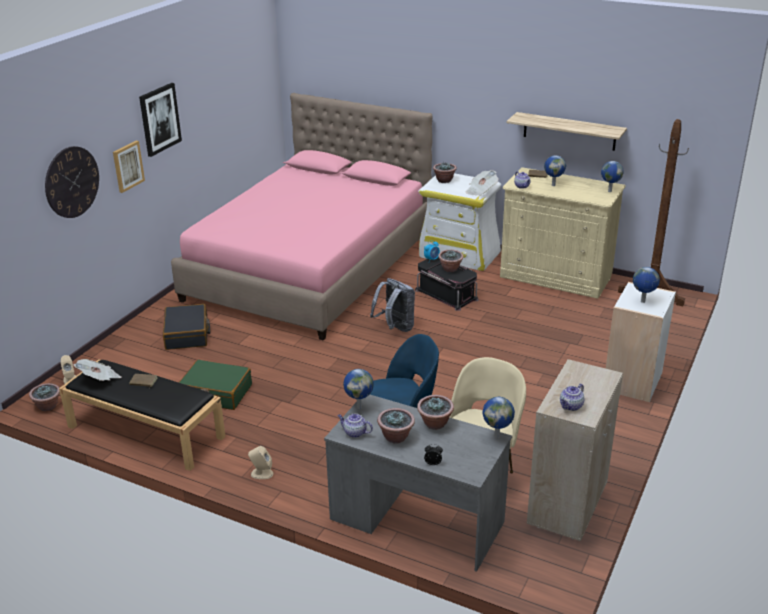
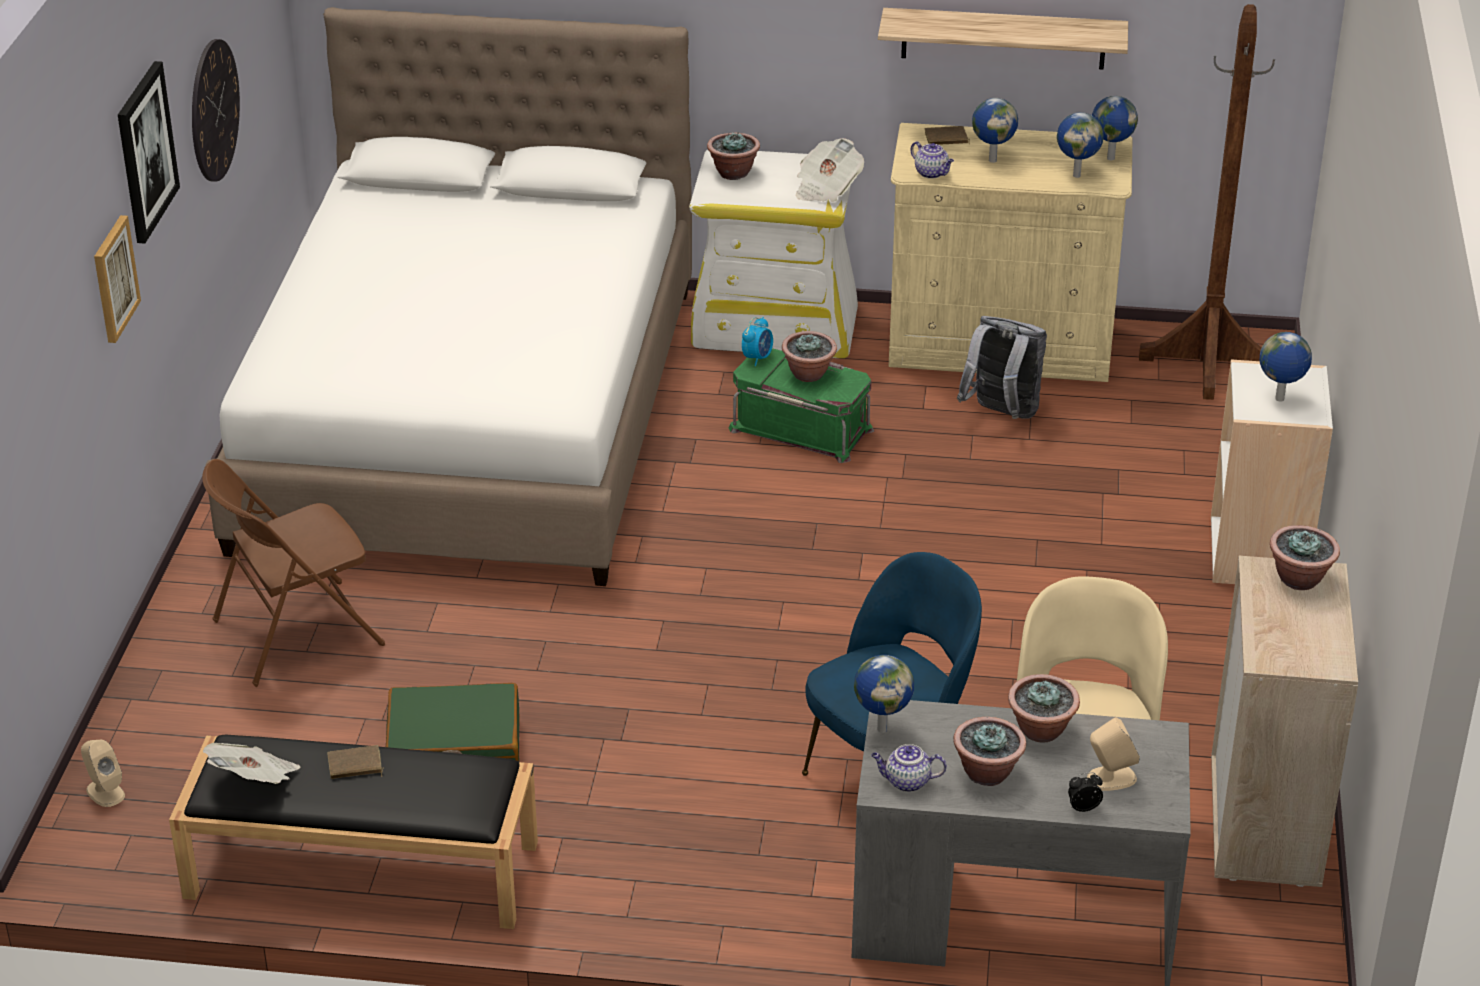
camera: 20 degrees left, 5 degrees up
potted plant [29,383,60,411] -> potted plant moved to [1270,525,1340,590]
wall clock [45,146,99,218] -> wall clock moved to [192,39,240,182]
black suitcase [163,304,210,350] -> brown chair [202,459,385,687]
pink bed [171,93,432,340] -> white bed [205,7,692,586]
beige speaker [248,446,273,479] -> beige speaker moved to [1087,717,1140,791]
grey backpack [370,278,415,332] -> grey backpack moved to [957,316,1047,419]
black storage box [415,257,479,311] -> green storage box [729,348,874,463]
globe [483,397,515,439] -> globe moved to [1057,112,1104,178]
teapot [560,384,585,411] -> none

